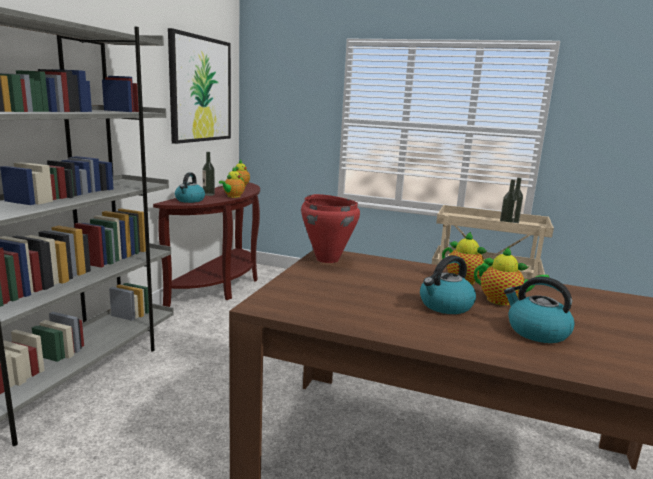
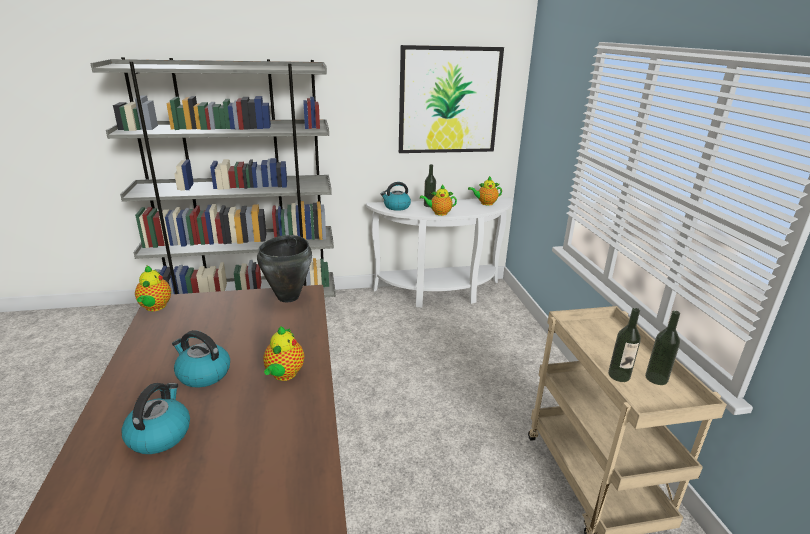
camera: 60 degrees right, 10 degrees up
brown console table [153,182,260,307] -> white console table [366,198,513,308]
red cooking pot [301,194,360,263] -> black cooking pot [257,235,312,302]
teapot [474,247,550,306] -> teapot moved to [135,265,171,311]

